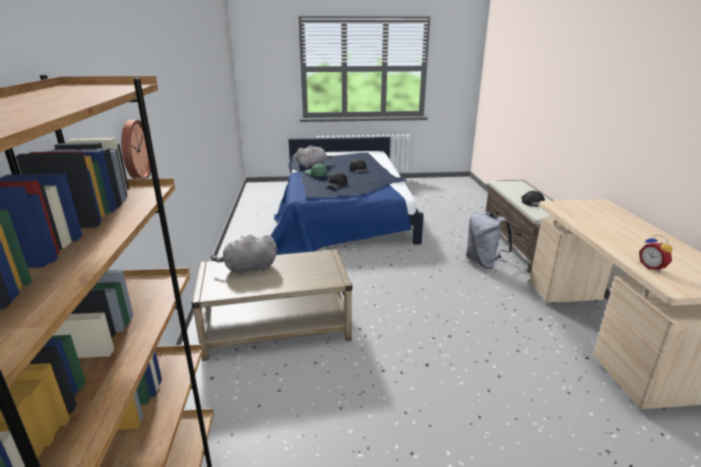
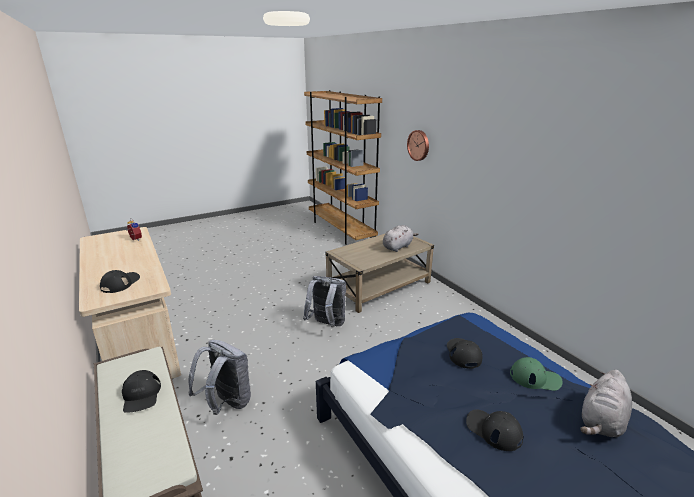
camera: 155 degrees right, 0 degrees up
none -> black cap [100,270,140,293]
none -> grey backpack [303,276,346,327]

